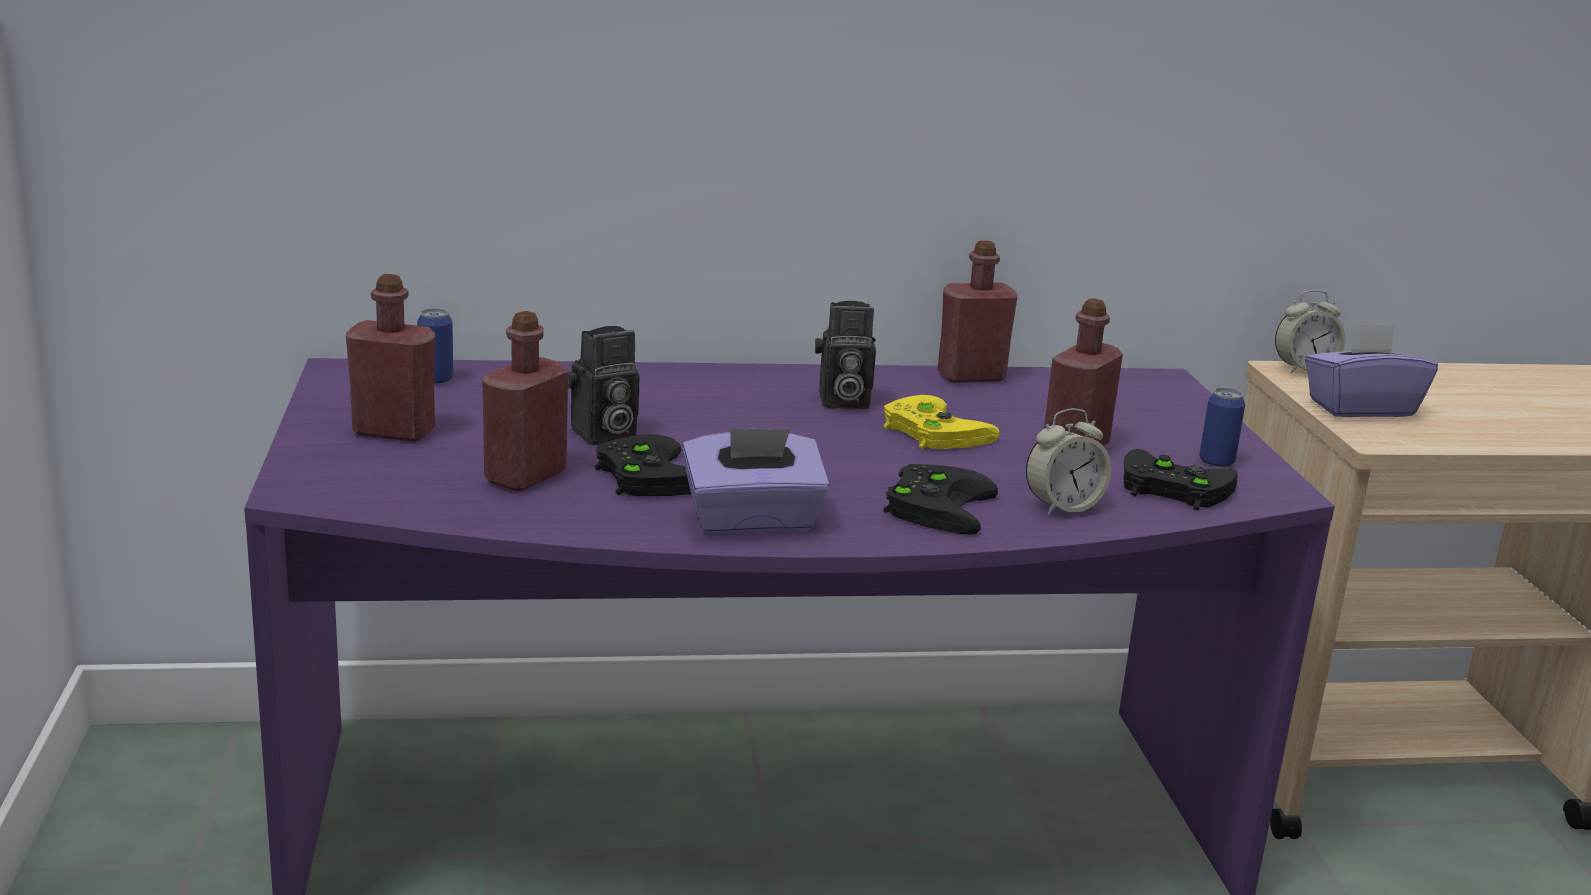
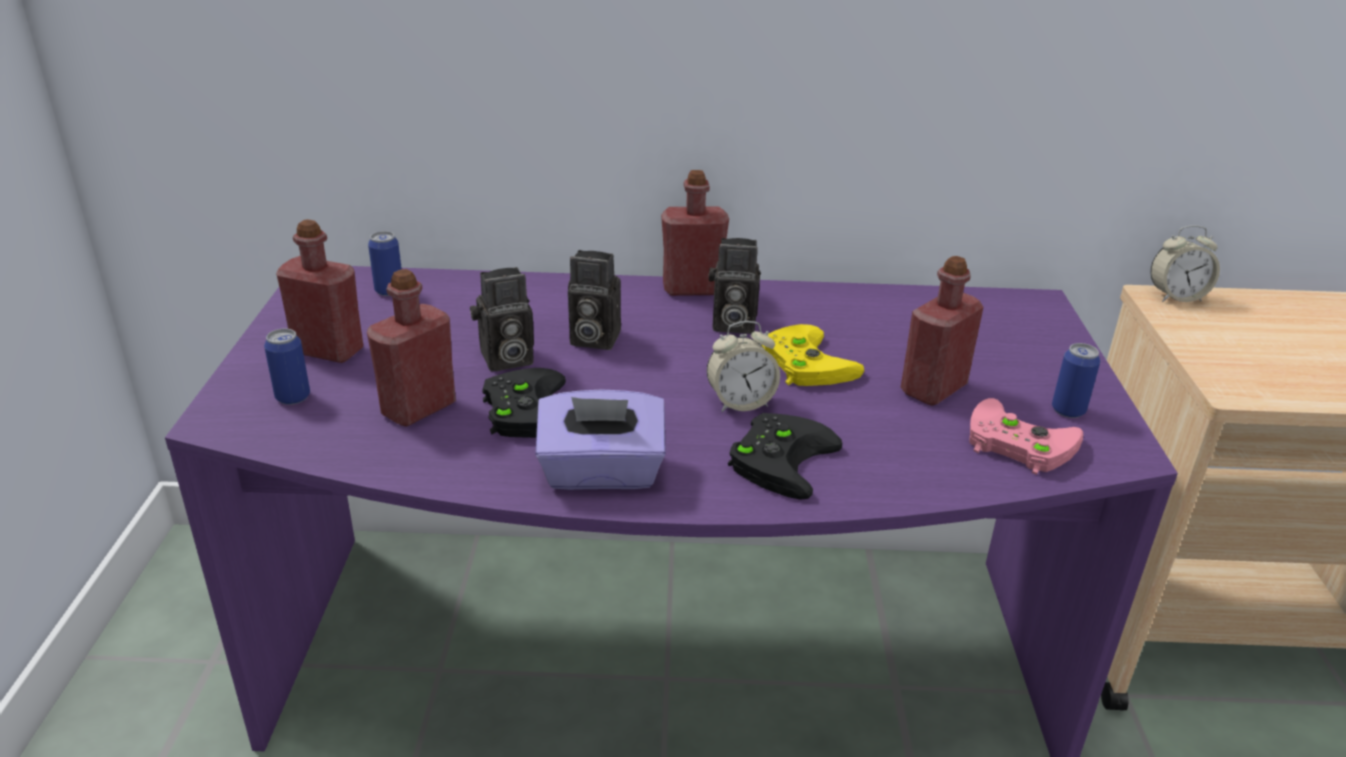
camera: 10 degrees right, 10 degrees up
red bottle [938,240,1018,383] -> red bottle moved to [661,170,729,296]
alarm clock [1026,408,1111,515] -> alarm clock moved to [707,321,780,412]
black game controller [1123,449,1238,510] -> pink game controller [969,398,1083,475]
purple tissue box [1305,323,1438,417] -> none
none -> can [264,328,310,405]
none -> camera [568,250,621,350]

